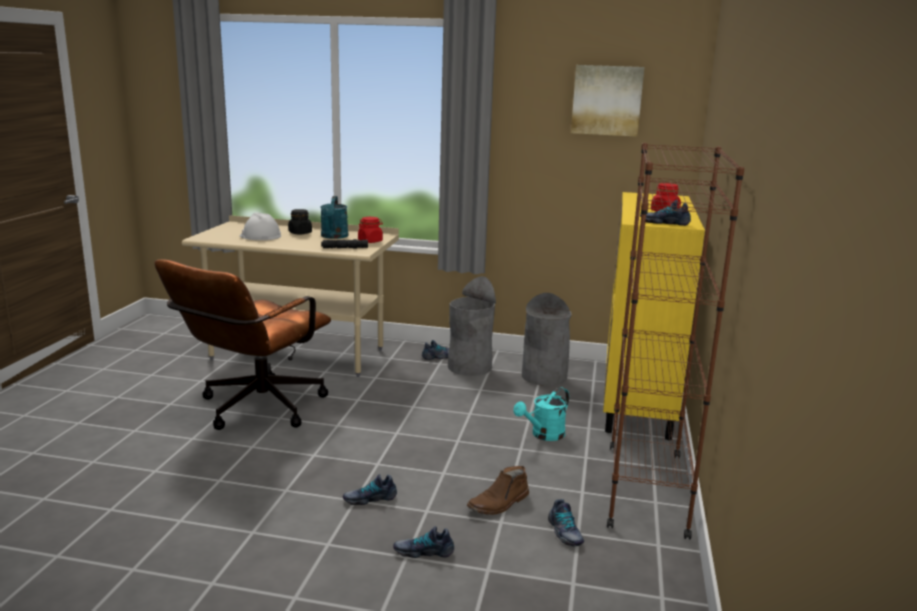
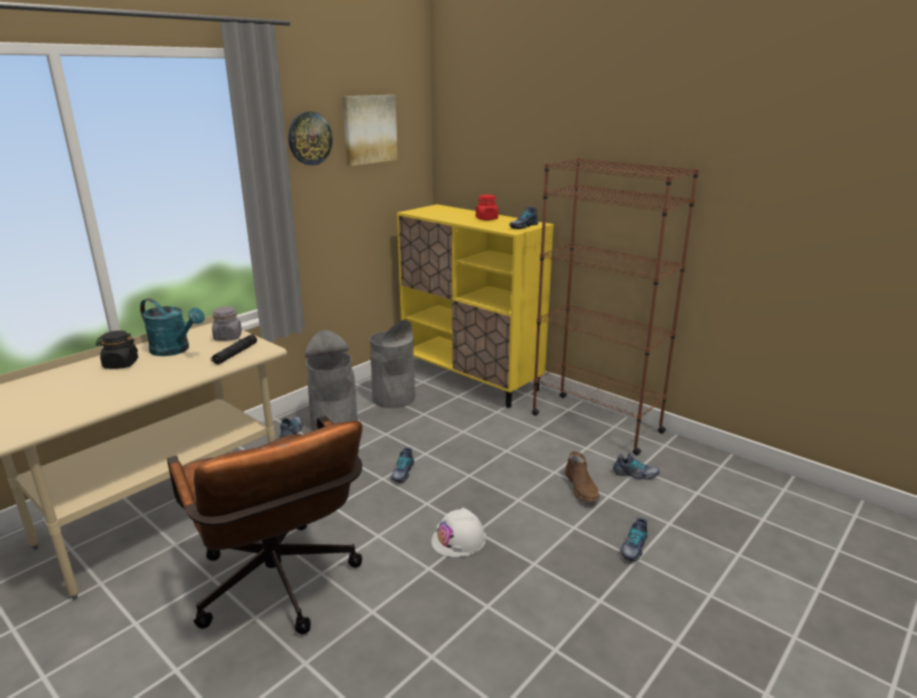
camera: 60 degrees left, 5 degrees up
white hard hat [240,212,281,240] -> white hard hat moved to [431,508,486,557]
shoe [343,474,397,505] -> shoe moved to [391,447,414,483]
red jar [358,217,383,243] -> grey jar [212,306,242,341]
turquoise watering can [513,387,569,441] -> none
none -> wall clock [288,112,333,165]

